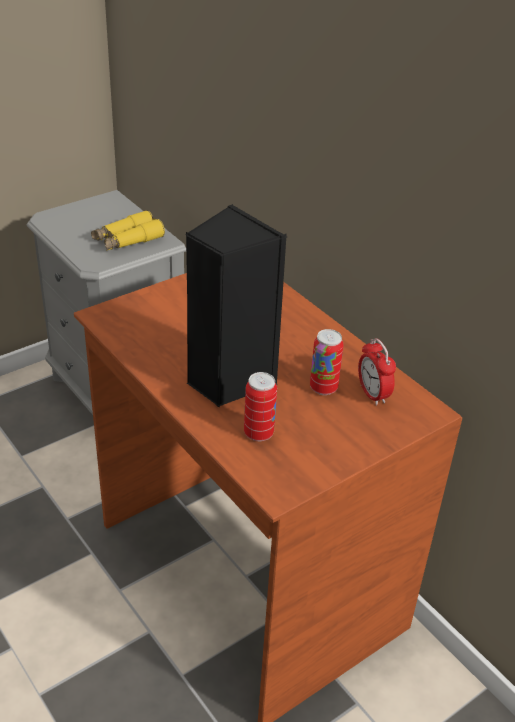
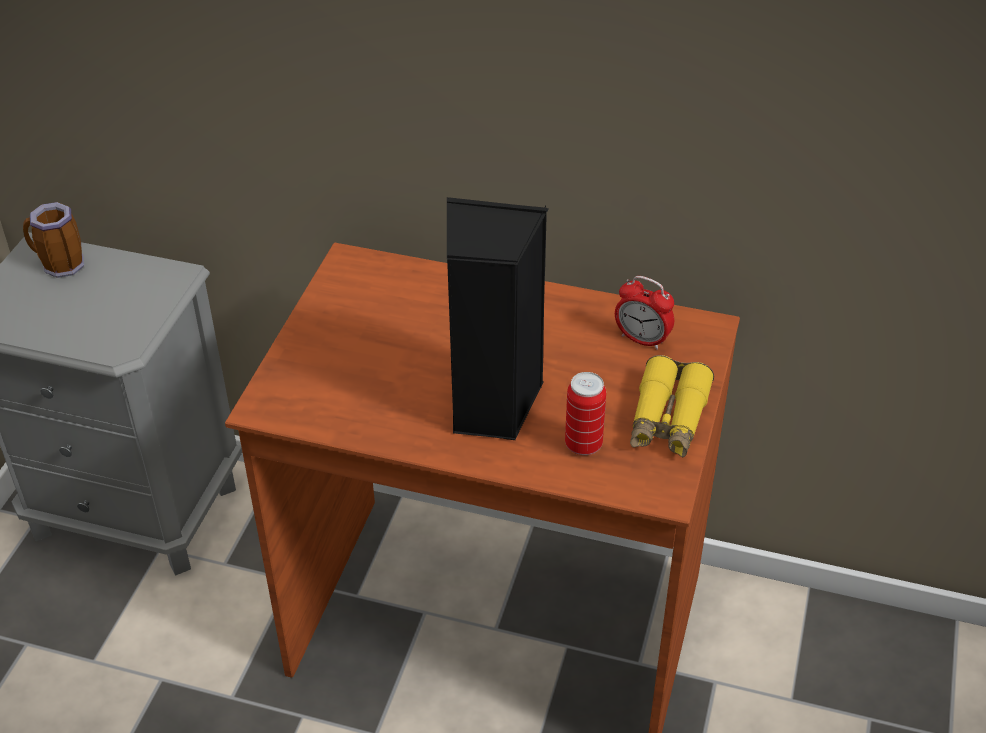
camera: 35 degrees left, 5 degrees up
yellow binoculars [91,210,165,251] -> yellow binoculars moved to [630,355,714,458]
can [310,329,344,395] -> none
none -> mug [23,202,84,278]

